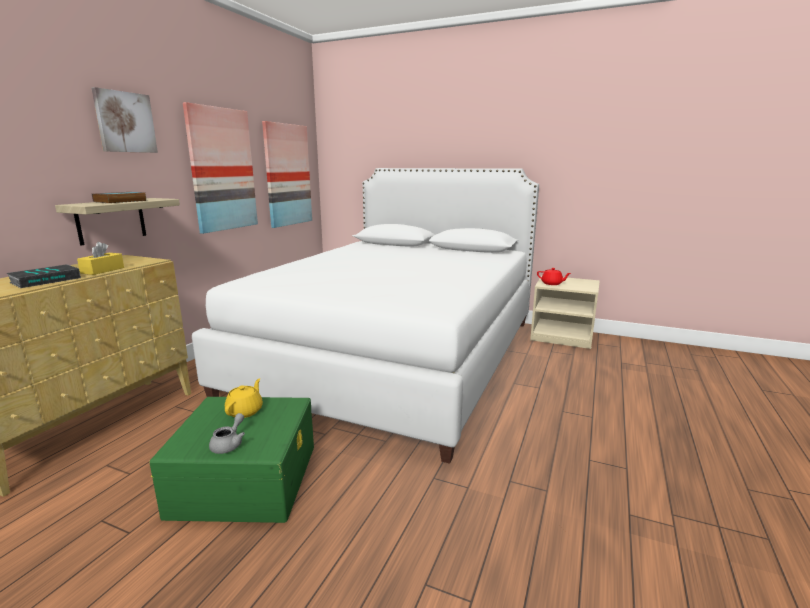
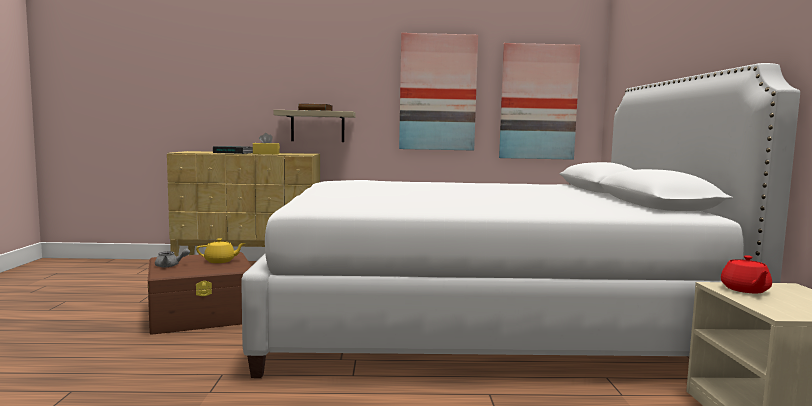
camera: 65 degrees right, 10 degrees down
picture [92,87,158,153] -> none
green storage box [149,397,314,523] -> brown storage box [148,252,251,335]

